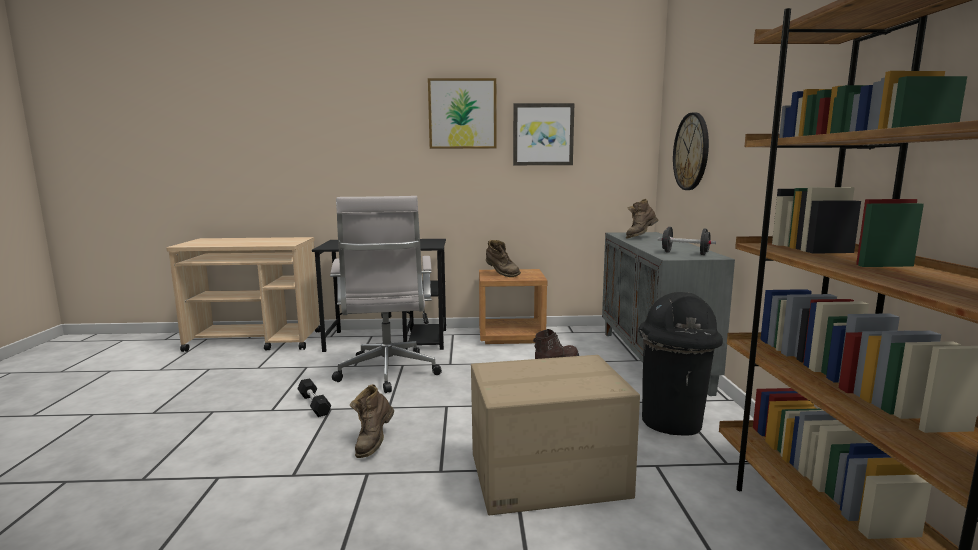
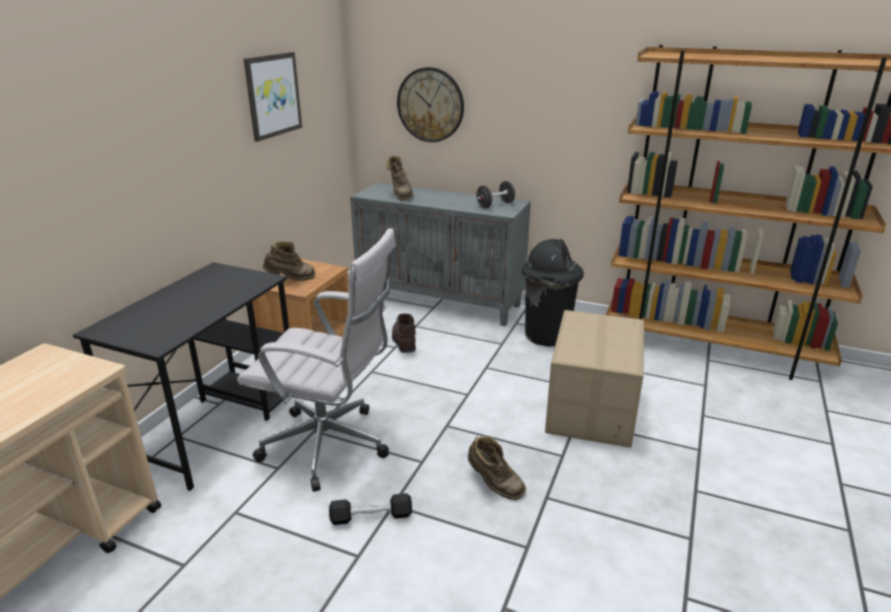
camera: 65 degrees left, 15 degrees up
picture [428,78,497,149] -> none

